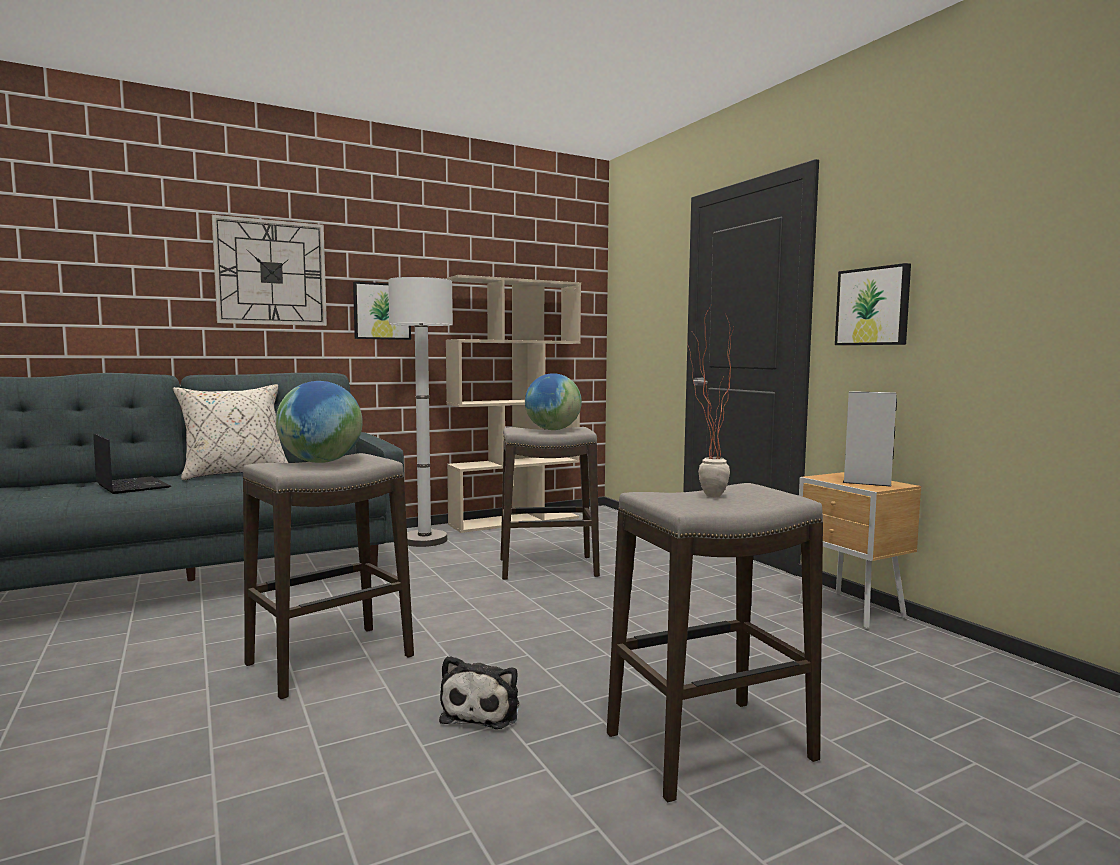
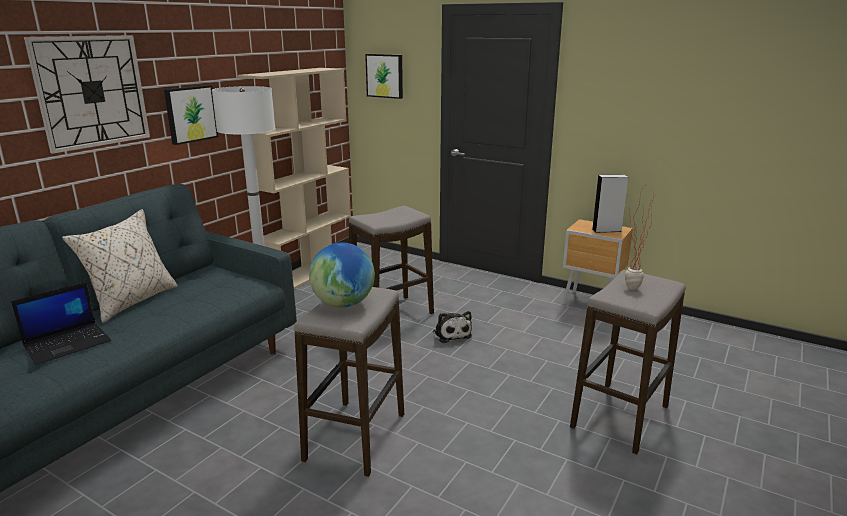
camera: 30 degrees left, 15 degrees up
laptop [94,433,171,494] -> laptop turned 120 degrees clockwise [11,282,111,365]
plush toy [439,656,519,729] -> plush toy moved to [433,311,472,343]
globe [525,373,582,430] -> none
picture [835,263,911,345] -> picture moved to [365,54,403,99]

